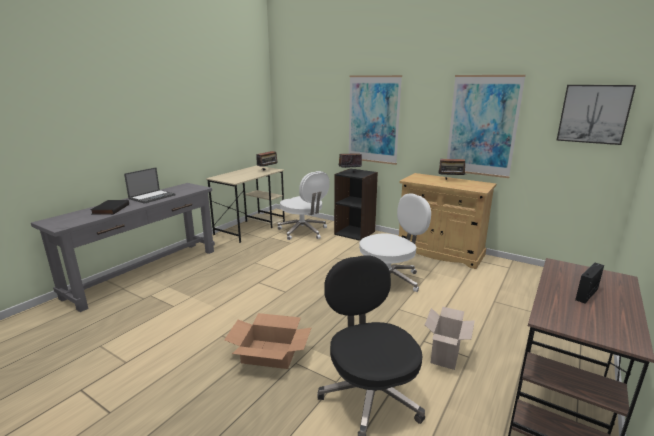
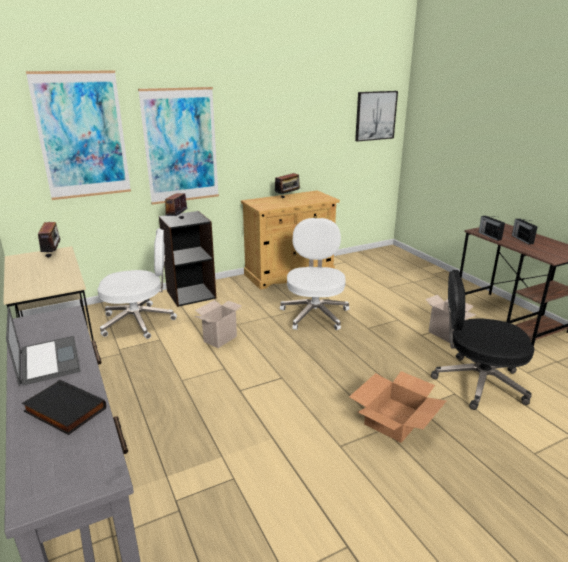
camera: 60 degrees left, 5 degrees up
picture [447,75,526,178] -> picture moved to [26,70,131,200]
none -> cardboard box [195,300,242,348]
none -> radio [478,216,505,241]

